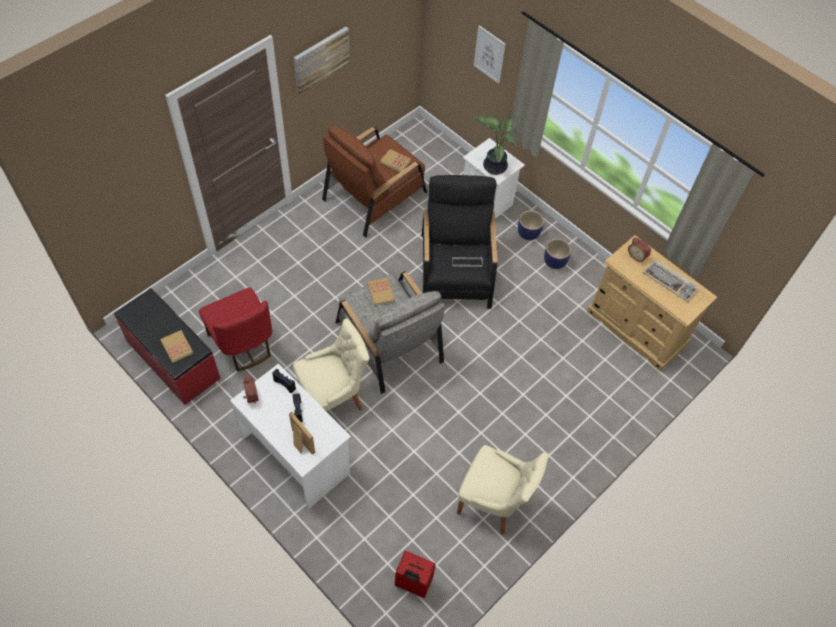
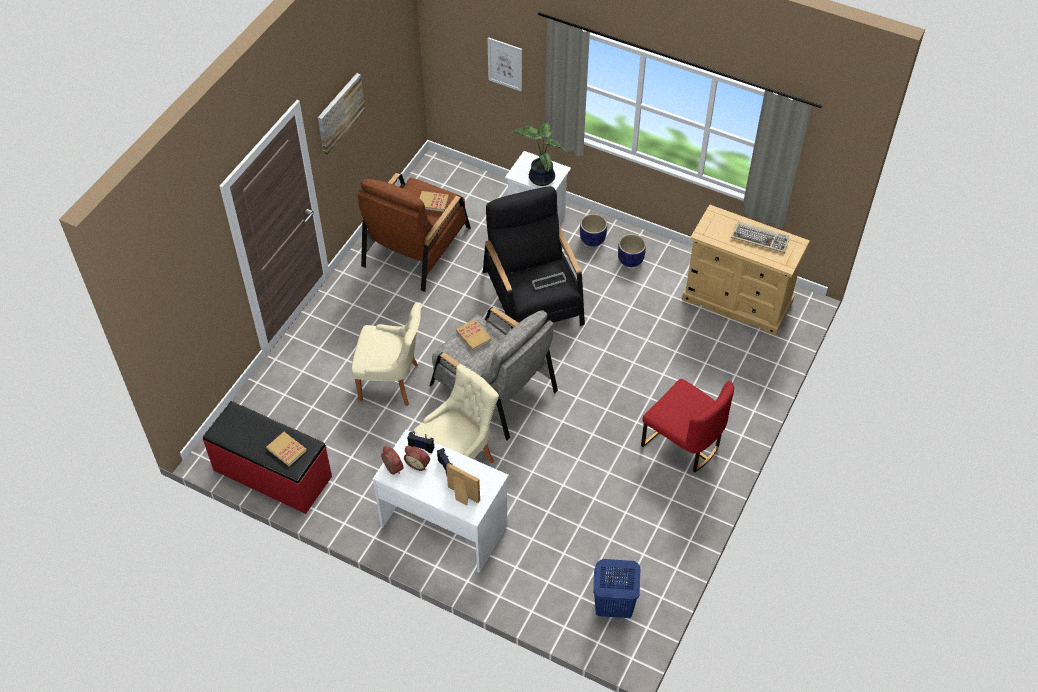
camera: 15 degrees left, 5 degrees down
red chair [199,288,272,372] -> red chair moved to [641,379,734,473]
red suitcase [395,551,436,598] -> blue laundry basket [593,559,641,618]
beige chair [457,445,549,535] -> beige chair moved to [351,302,421,406]
alarm clock [628,237,651,262] -> alarm clock moved to [404,446,430,471]

